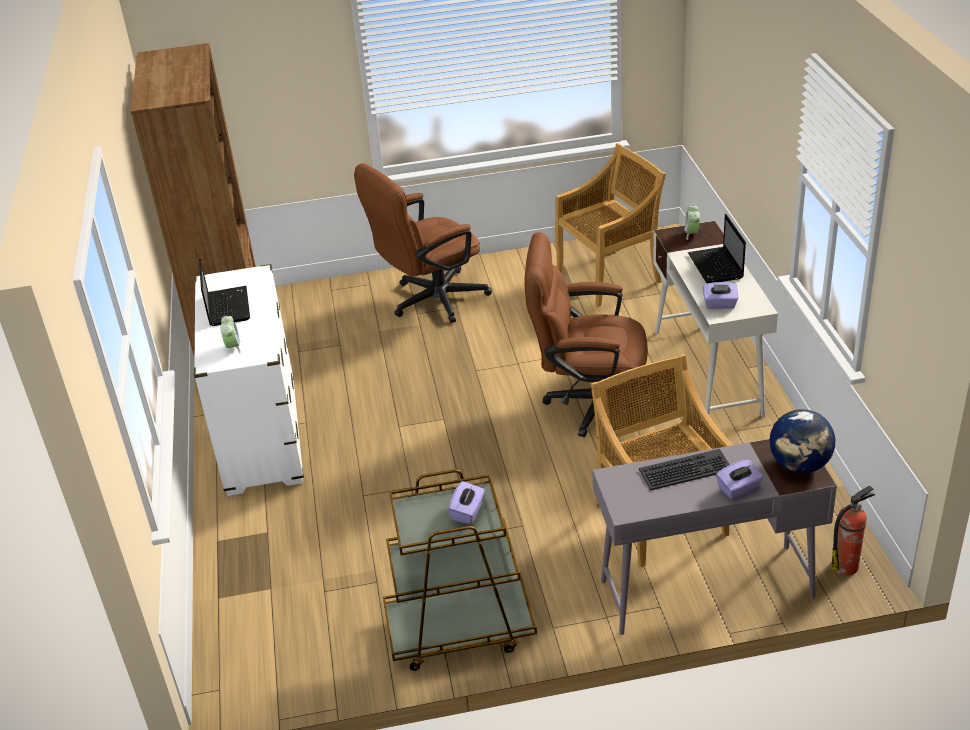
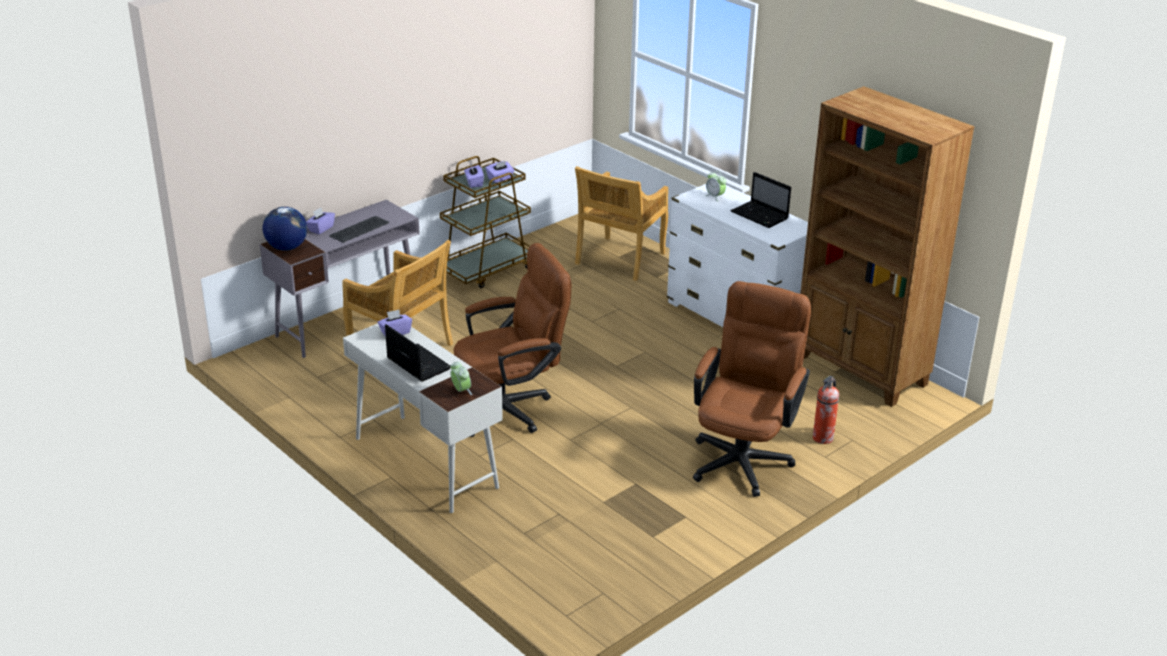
camera: 145 degrees right, 5 degrees down
beige chair [555,143,666,307] -> beige chair moved to [575,166,668,281]
fire extinguisher [831,485,875,575] -> fire extinguisher moved to [813,375,839,444]
none -> purple tissue box [486,161,514,183]

